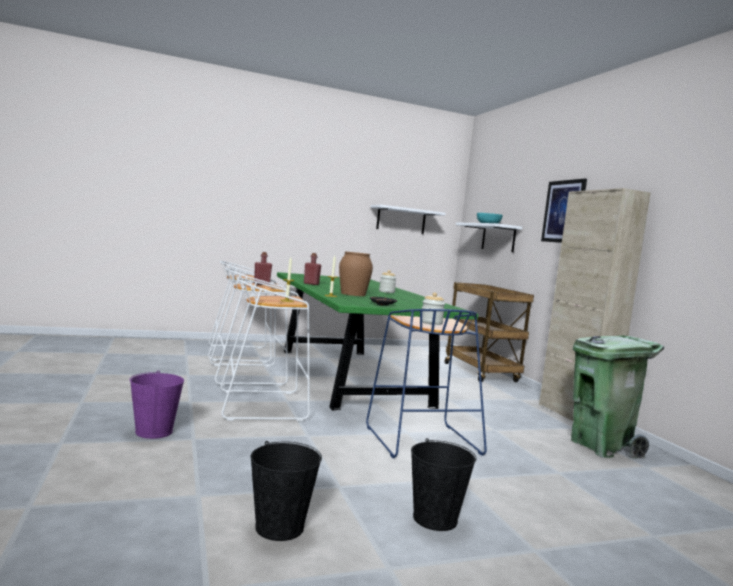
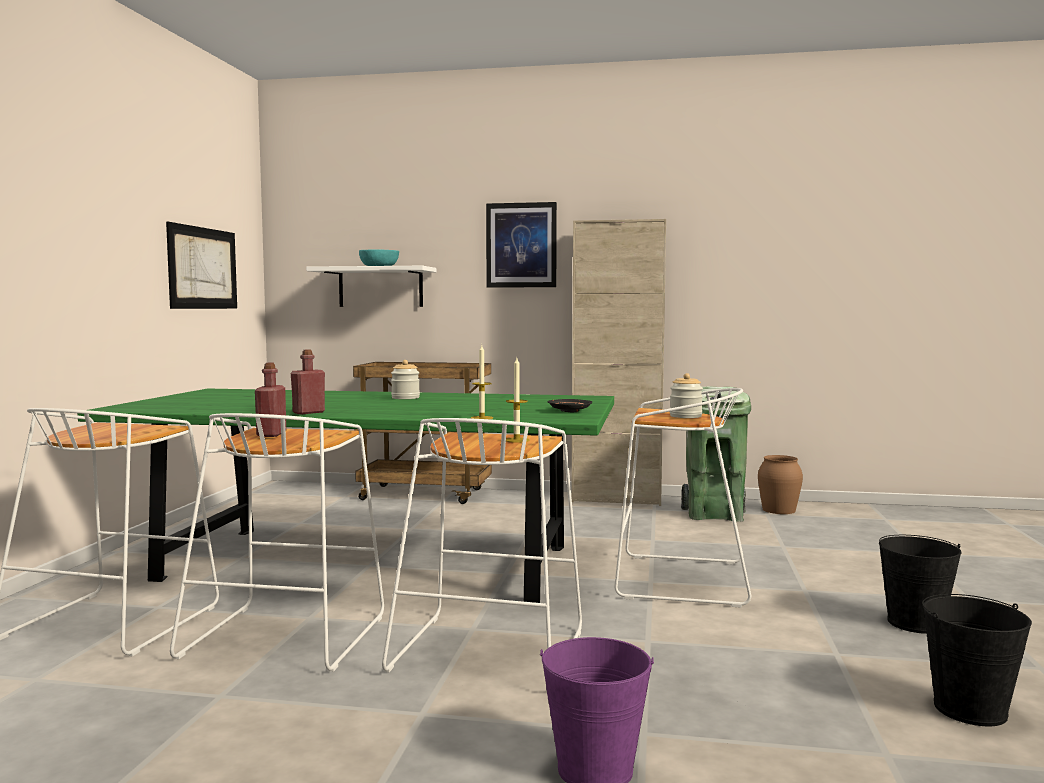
camera: 60 degrees left, 0 degrees up
brown vase [339,252,373,296] -> brown vase moved to [758,455,803,514]
blue stool [366,309,487,458] -> white stool [615,388,751,608]
white shelf [370,205,446,234] -> picture [166,222,237,309]

